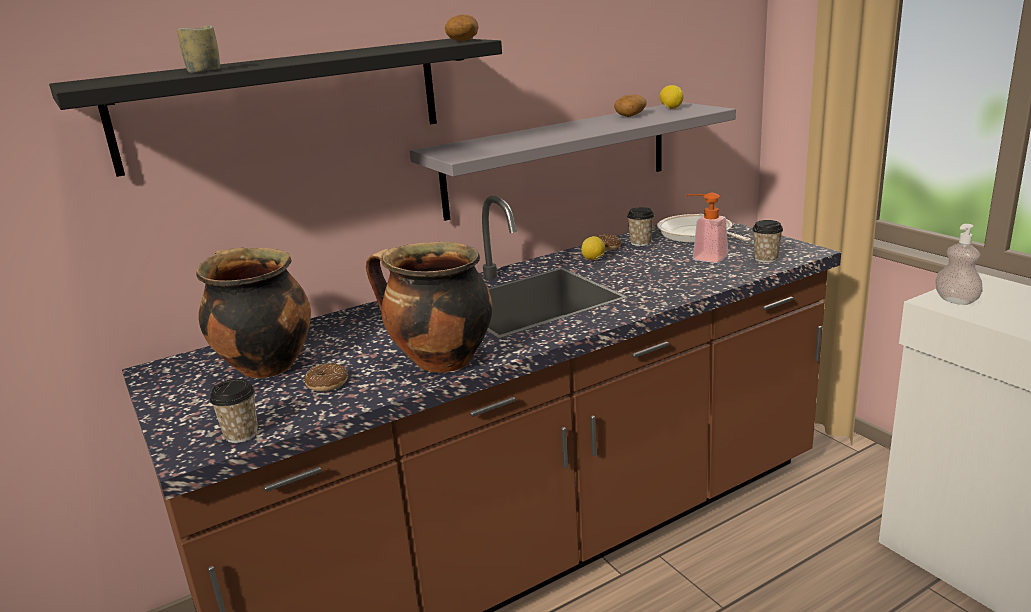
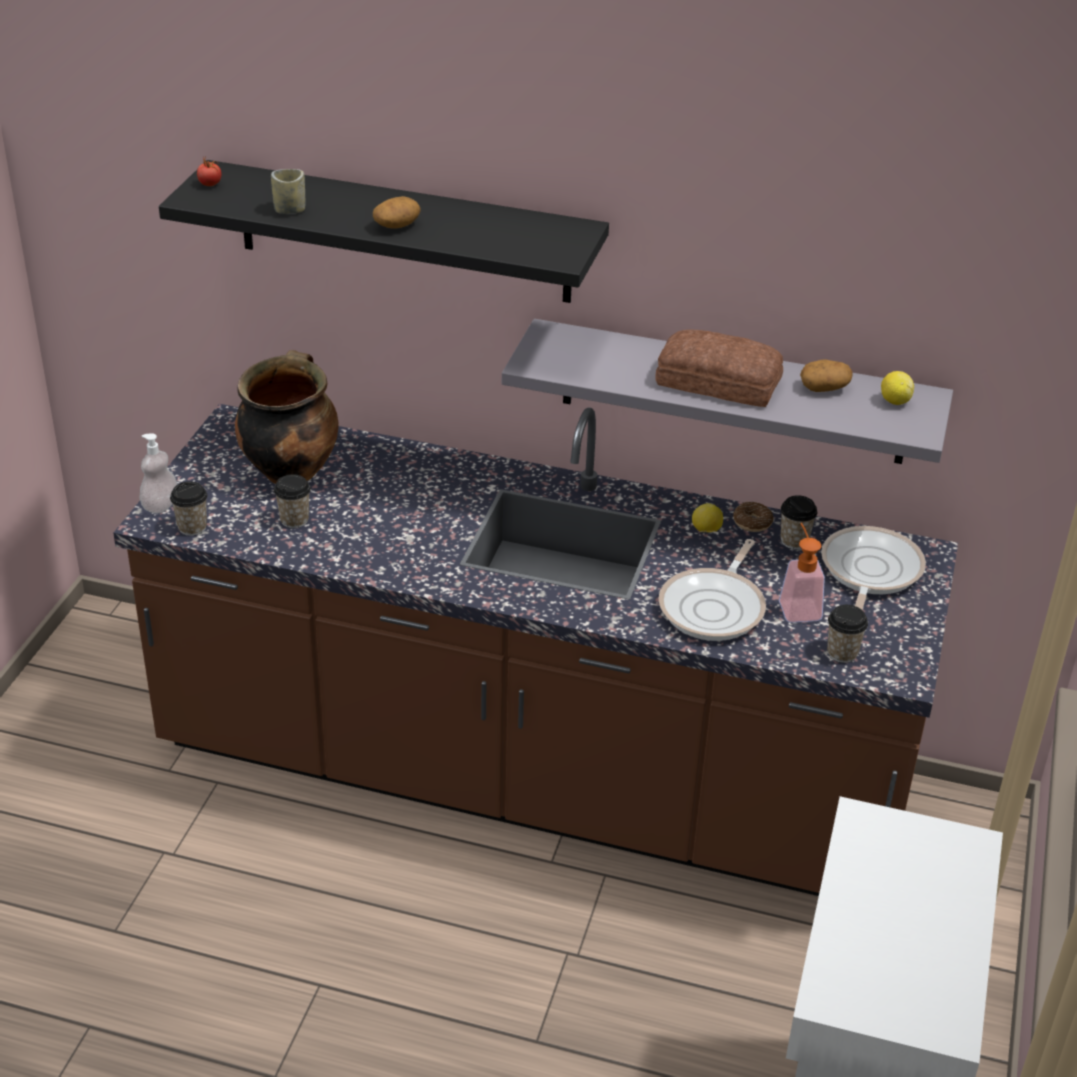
camera: 45 degrees right, 15 degrees up
donut [304,363,348,391] -> cup [274,474,311,528]
cooking pot [366,242,493,373] -> none
potato [445,15,479,41] -> potato moved to [373,196,421,228]
soap dispenser [935,224,983,305] -> soap dispenser moved to [140,433,178,514]
none -> tomato [197,157,222,186]
none -> bread [655,330,783,407]
none -> frying pan [658,539,766,641]

